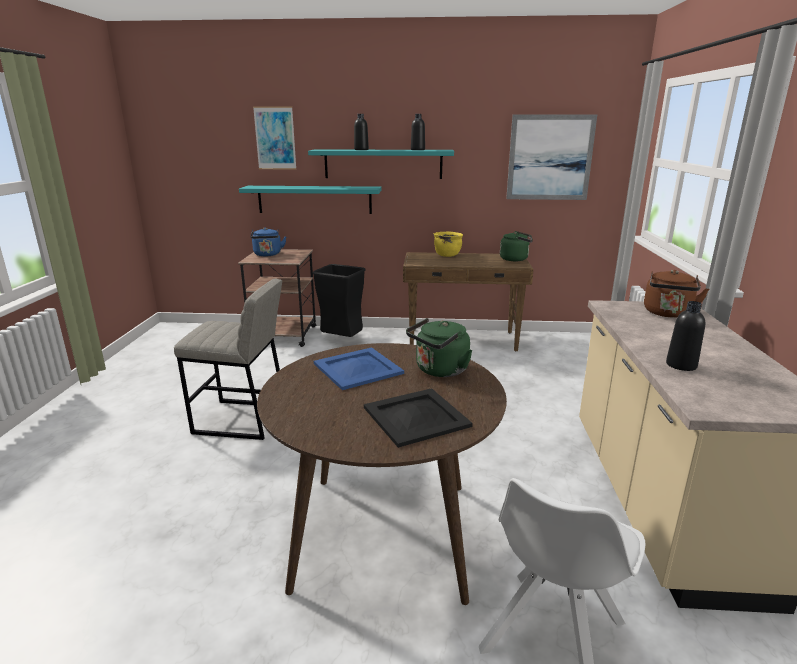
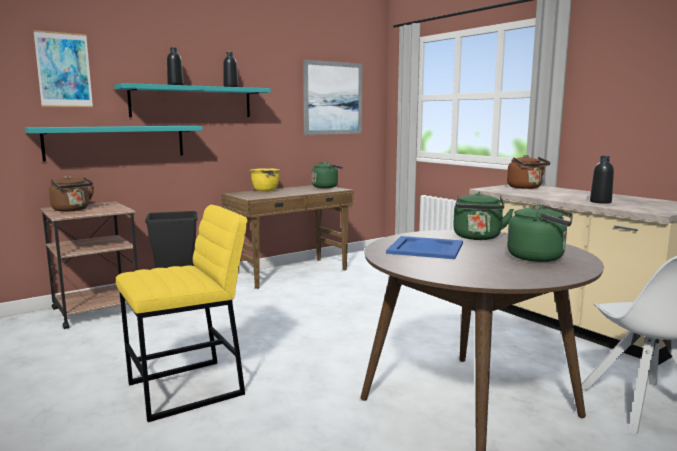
camera: 40 degrees left, 10 degrees down
grey chair [174,278,282,440] -> yellow chair [116,205,247,422]
blue kettle [250,227,286,256] -> brown kettle [49,176,94,212]
black tray [364,388,473,448] -> green kettle [507,204,573,262]

